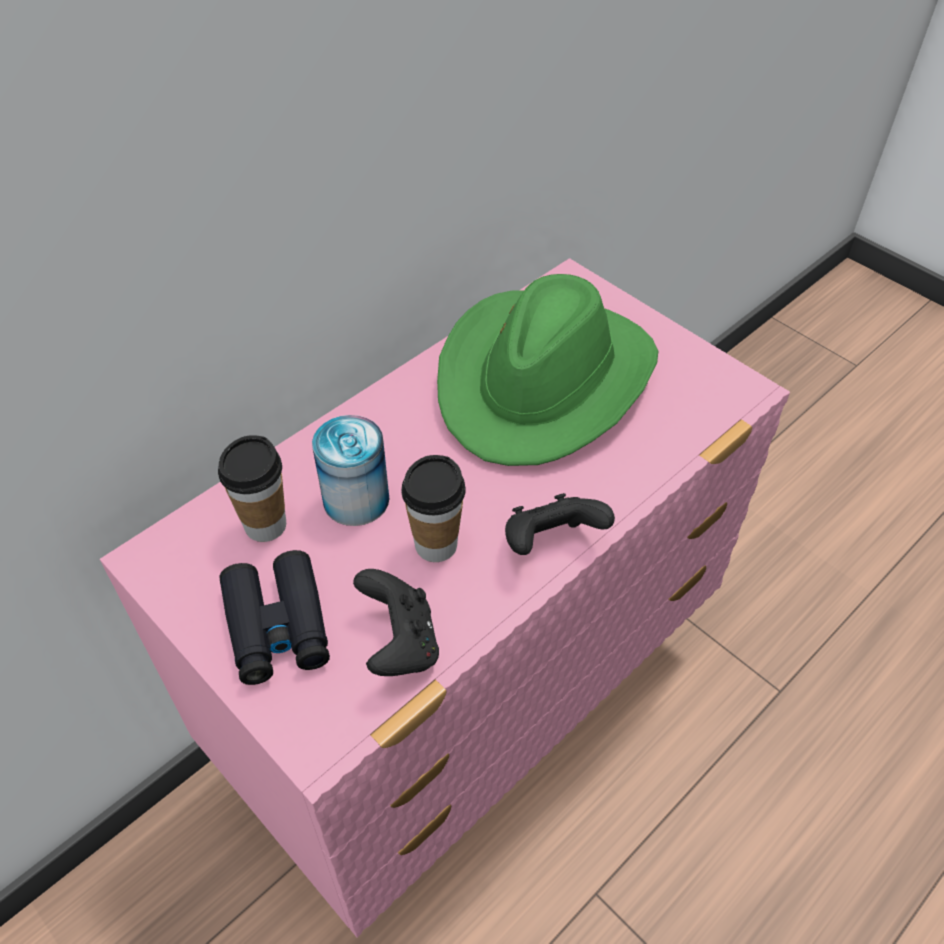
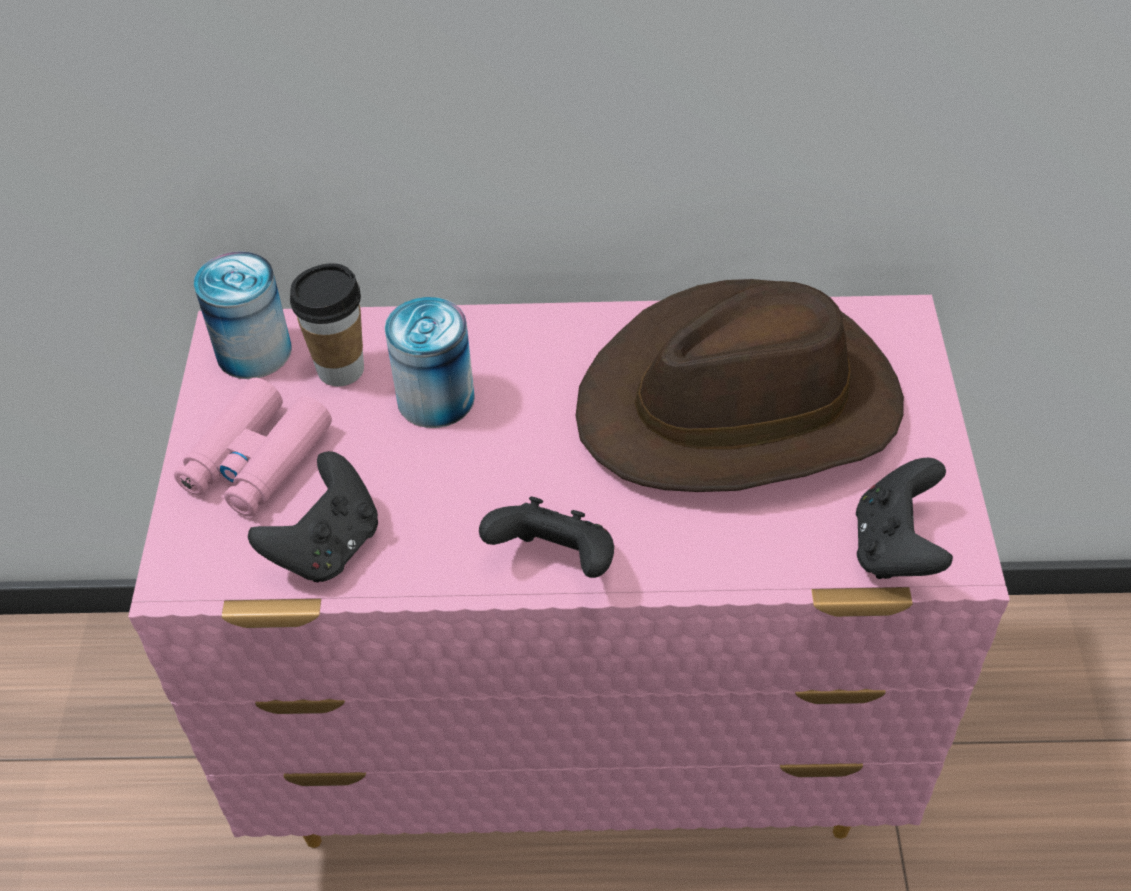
camera: 45 degrees right, 0 degrees up
black binoculars [219,550,330,685] -> pink binoculars [174,378,332,517]
cup [401,455,466,562] -> none
green hat [437,274,658,466] -> brown hat [576,279,904,492]
none -> can [194,251,292,379]
none -> black game controller [856,458,953,579]

